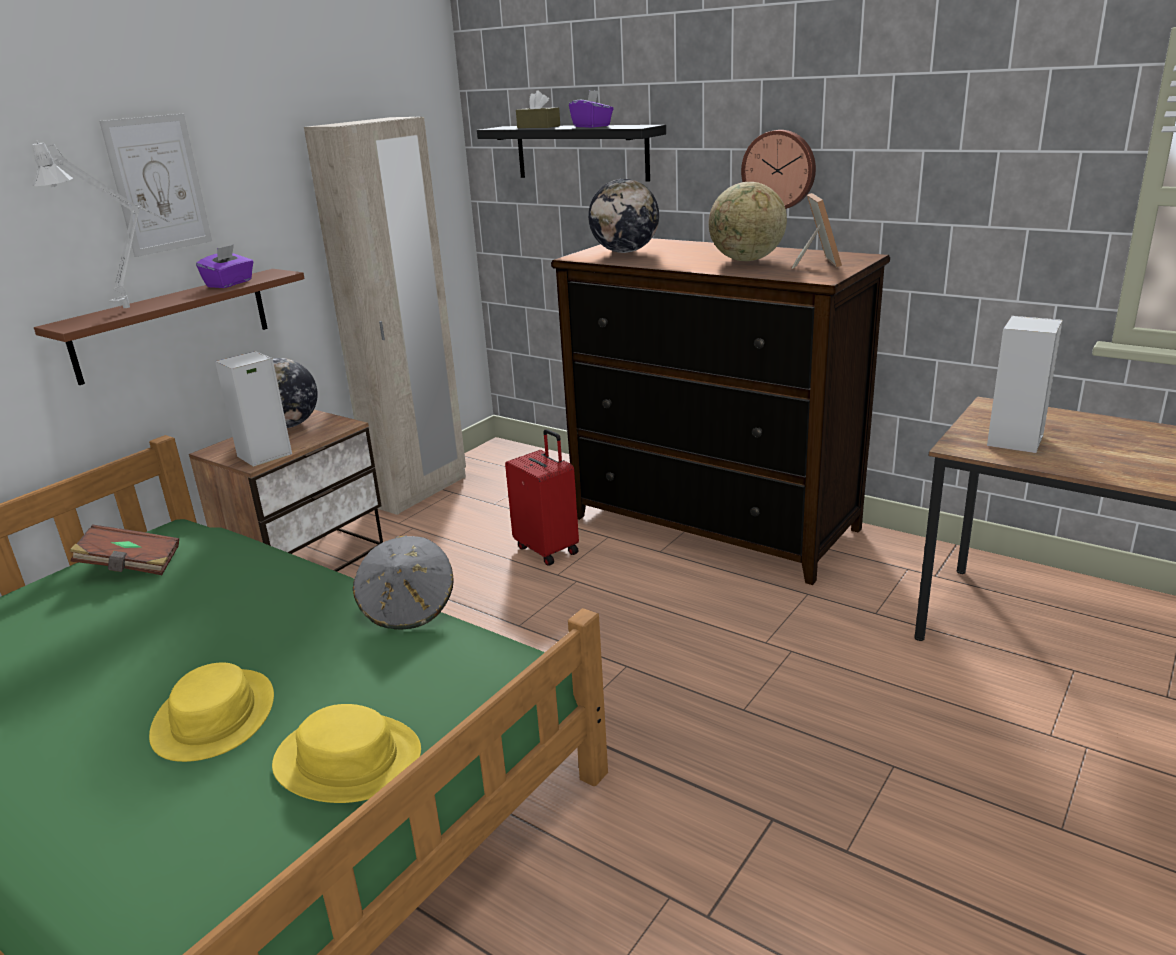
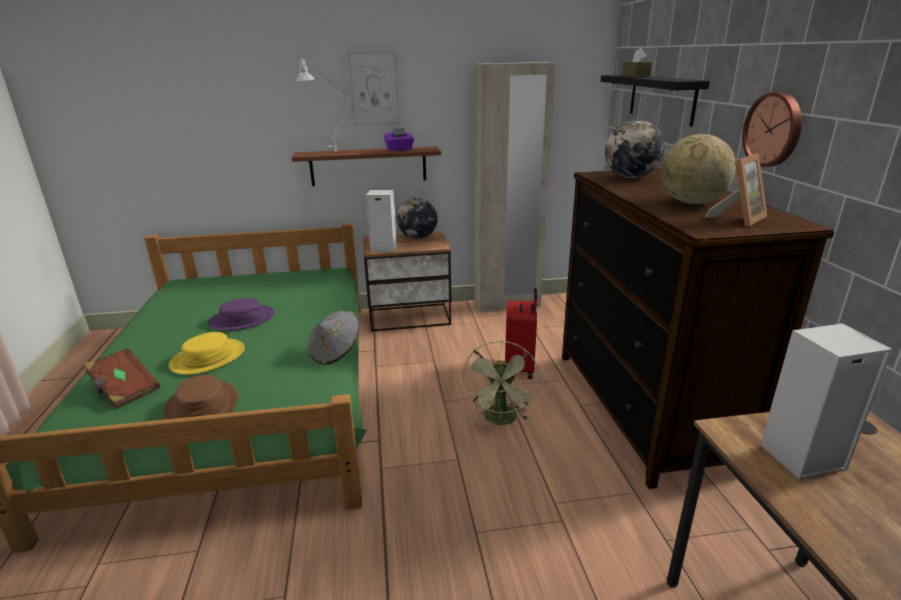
camera: 45 degrees right, 0 degrees up
brown book [70,524,179,575] -> brown book moved to [83,348,160,409]
yellow hat [272,704,421,803] -> brown hat [163,375,238,420]
purple tissue box [569,90,614,128] -> none
none -> purple hat [208,298,274,331]
none -> green fan [462,340,540,425]

